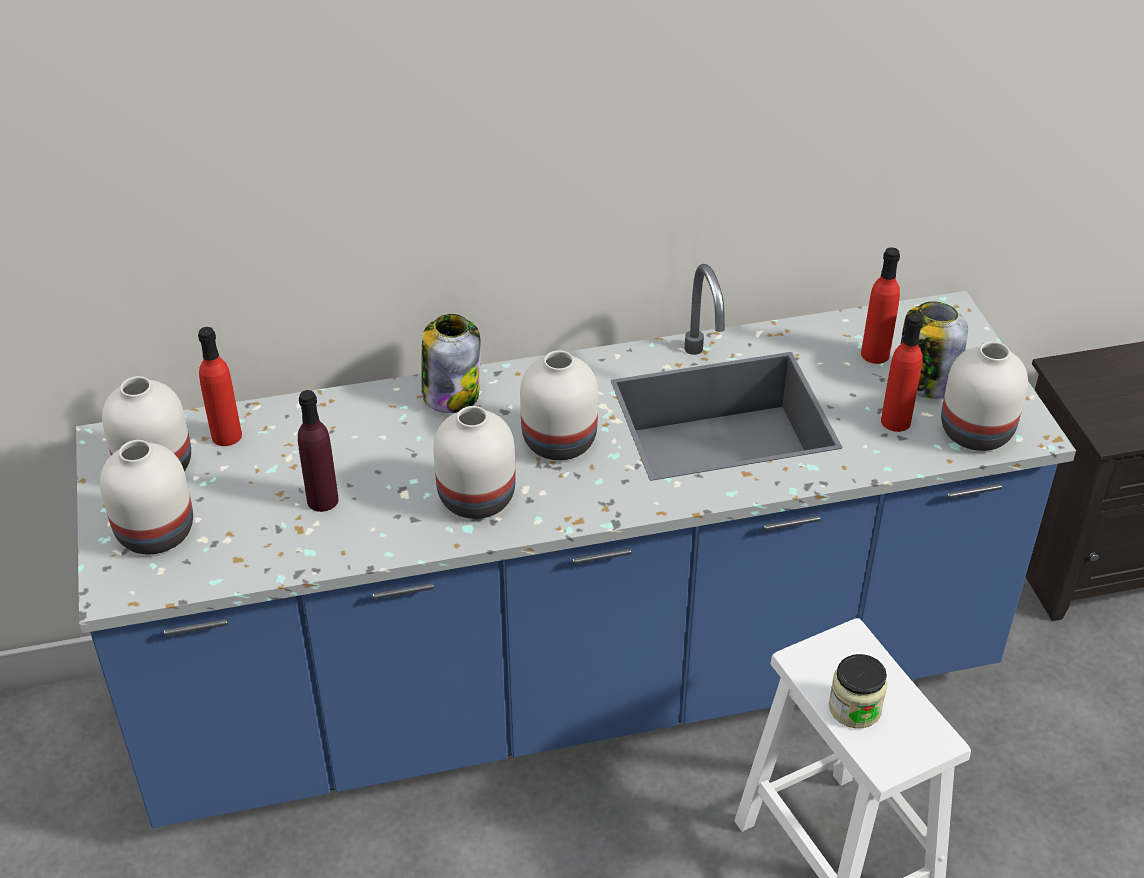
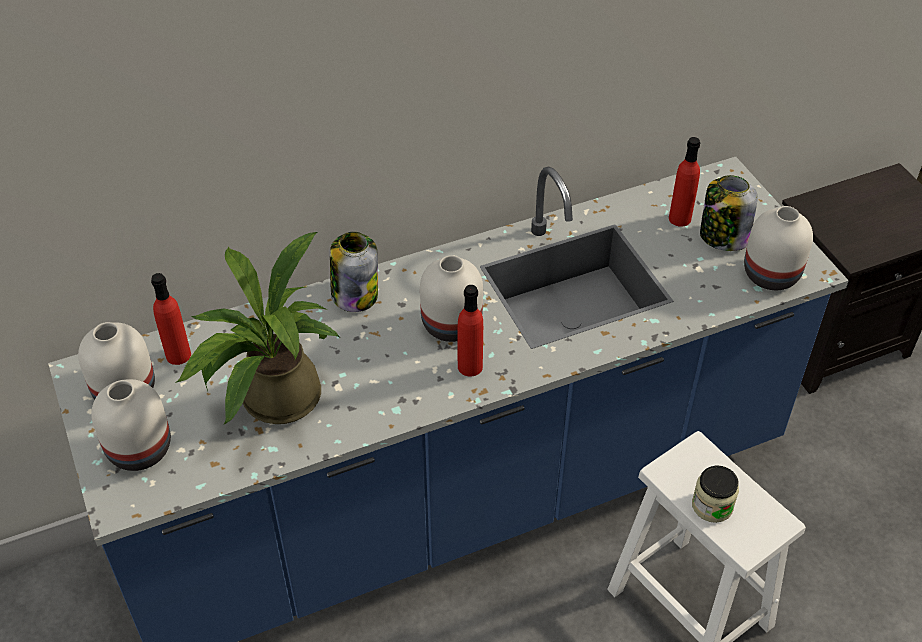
camera: 10 degrees left, 5 degrees up
purple bottle [298,390,339,512] -> potted plant [175,232,340,424]
white vase [433,406,516,519] -> none
red bottle [881,313,923,432] -> red bottle moved to [457,285,483,376]

